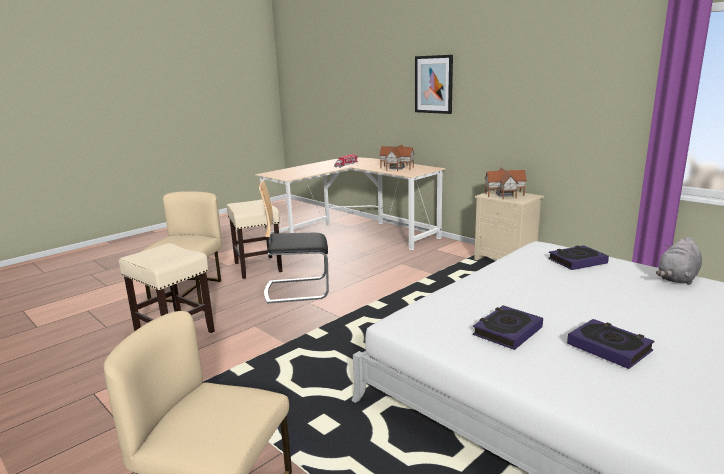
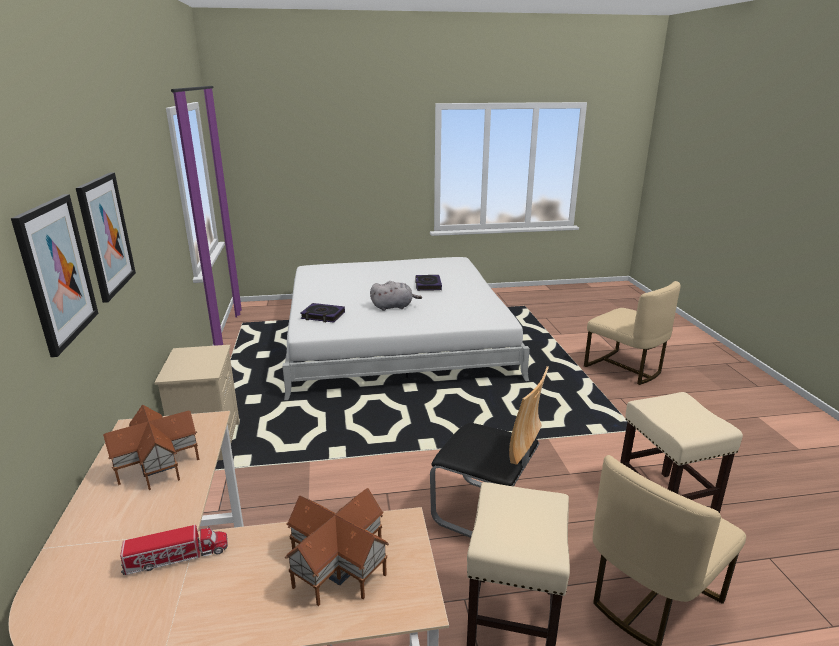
camera: 145 degrees left, 5 degrees up
book [473,305,543,350] -> none
toy house [484,167,527,199] -> toy house moved to [285,488,389,606]
grey plush toy [656,237,702,285] -> grey plush toy moved to [370,281,422,311]
none -> picture [76,172,136,303]

